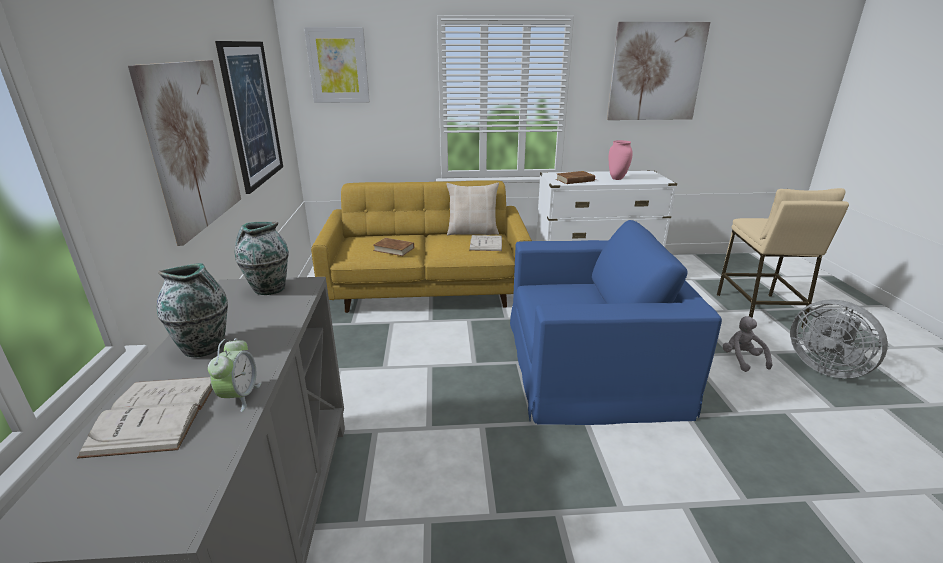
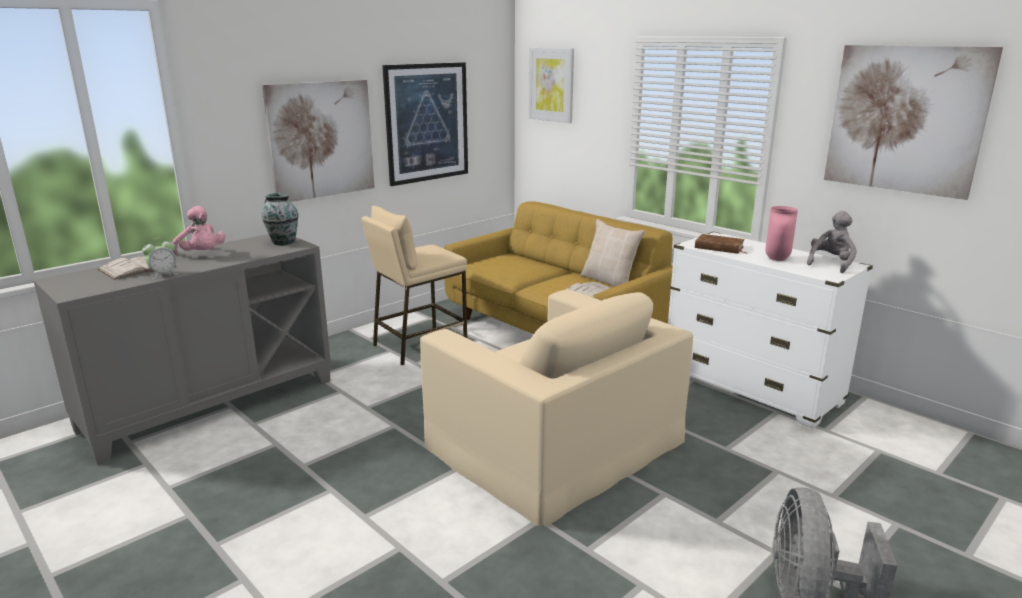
camera: 50 degrees right, 5 degrees down
vase [157,263,228,357] -> pink plush toy [172,206,225,255]
brown book [374,238,414,256] -> none
blue armchair [510,220,722,425] -> beige armchair [420,289,693,527]
beige stool [717,188,849,328] -> beige stool moved to [362,206,467,365]
grey plush toy [723,316,773,372] -> grey plush toy moved to [807,211,857,273]

